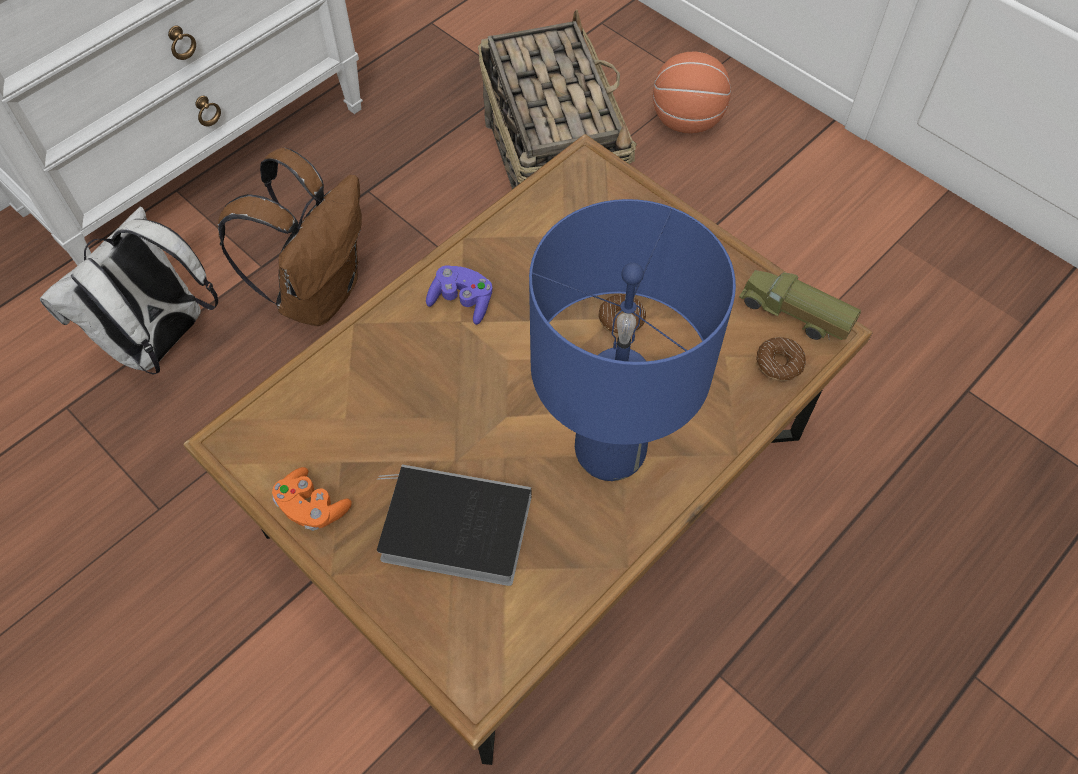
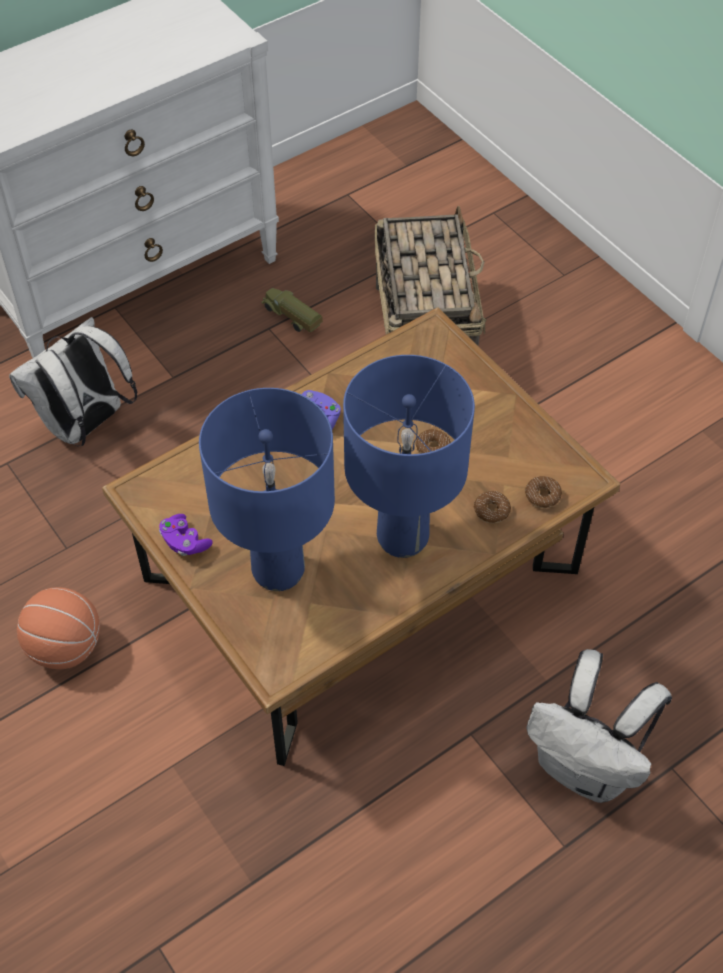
camera: 10 degrees right, 5 degrees down
brown backpack [218,148,362,326] -> none
orange game controller [272,467,352,531] -> purple game controller [159,514,213,556]
book [377,464,532,586] -> blue table lamp [199,388,335,591]
basketball [652,51,731,134] -> basketball moved to [17,587,100,669]
toy truck [739,270,861,340] -> toy truck moved to [261,288,323,333]
none -> donut [474,491,511,524]
none -> white backpack [526,649,672,803]

